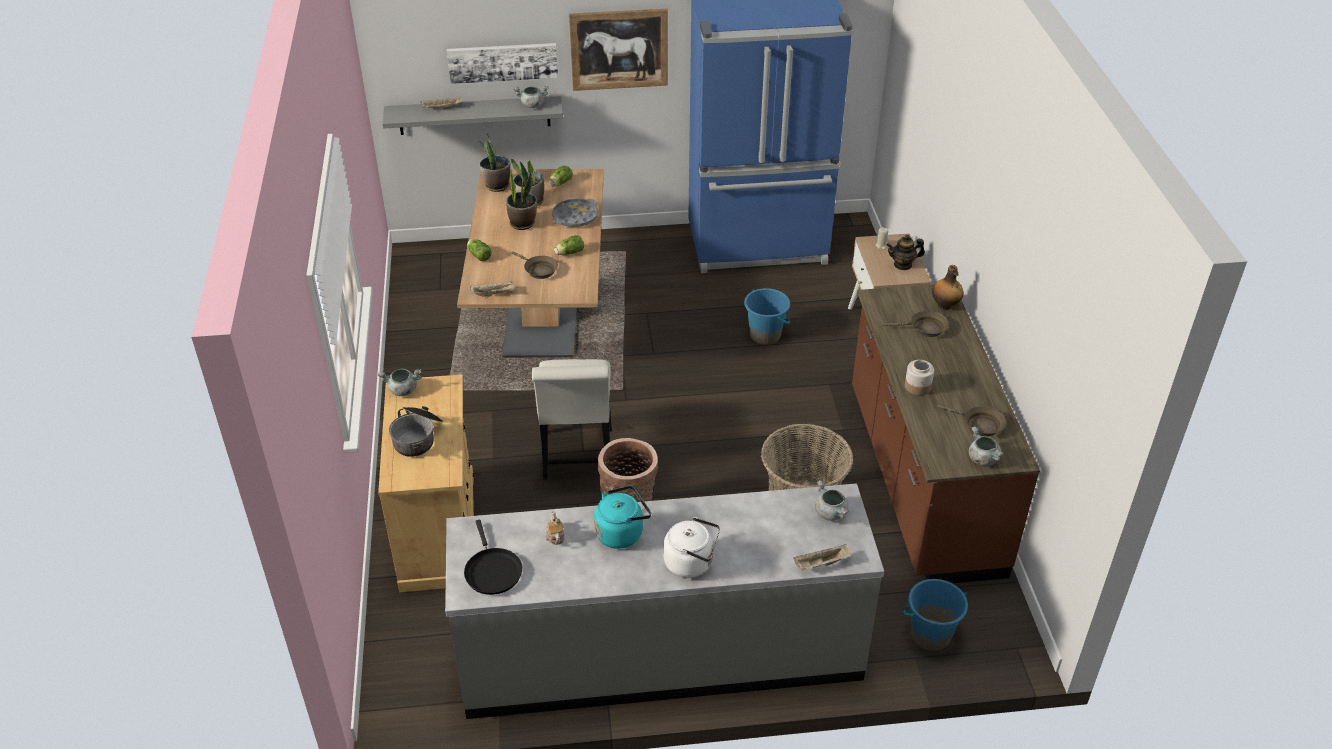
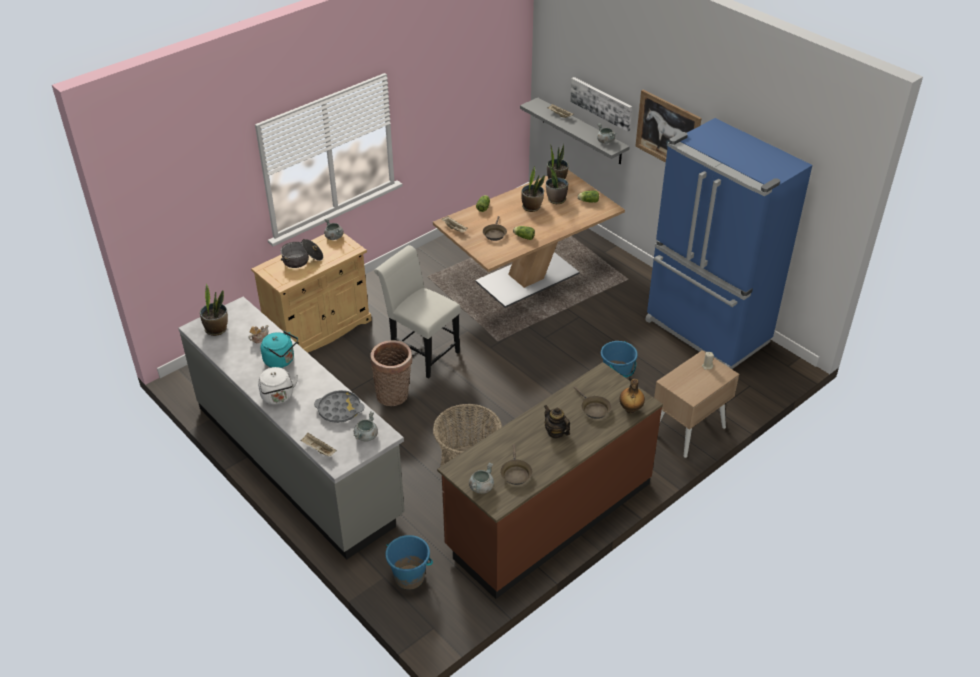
camera: 55 degrees right, 0 degrees up
black frying pan [464,520,522,595] -> potted plant [200,284,228,336]
white chair [532,359,612,480] -> white chair turned 75 degrees clockwise [374,245,461,379]
grey tray [552,198,598,227] -> grey tray moved to [314,390,365,423]
teapot [886,235,925,270] -> teapot moved to [544,405,570,439]
jar [905,360,934,395] -> none

